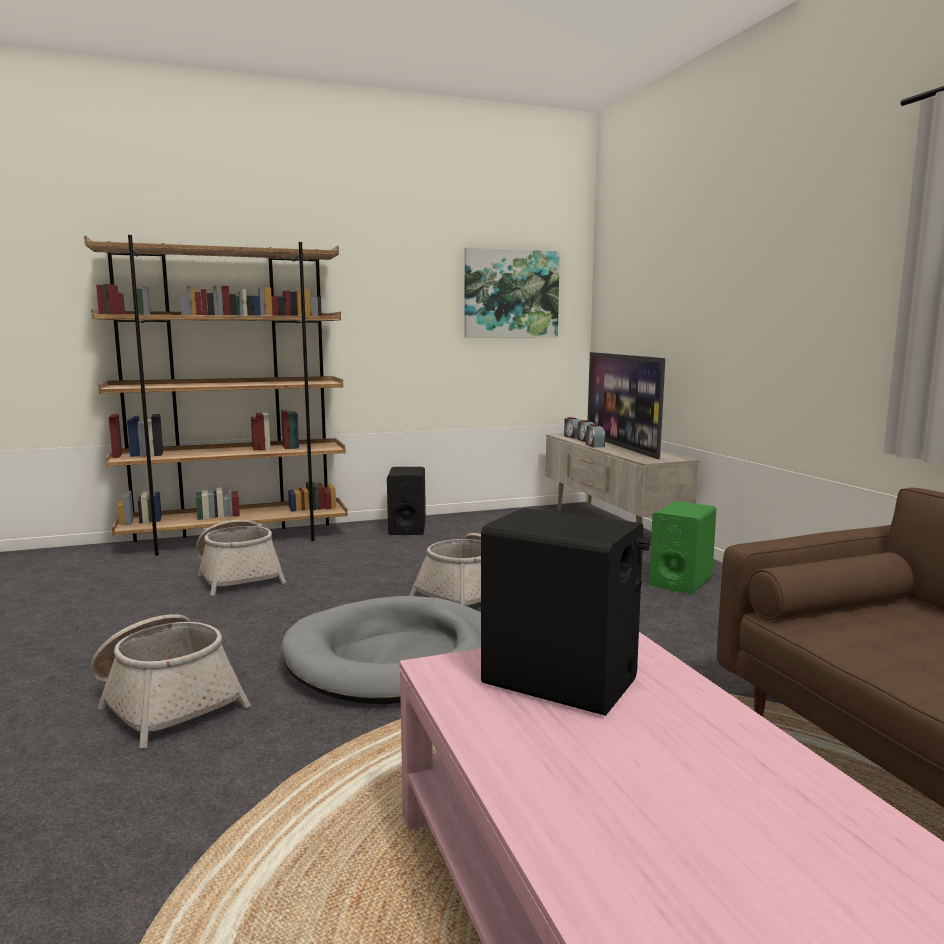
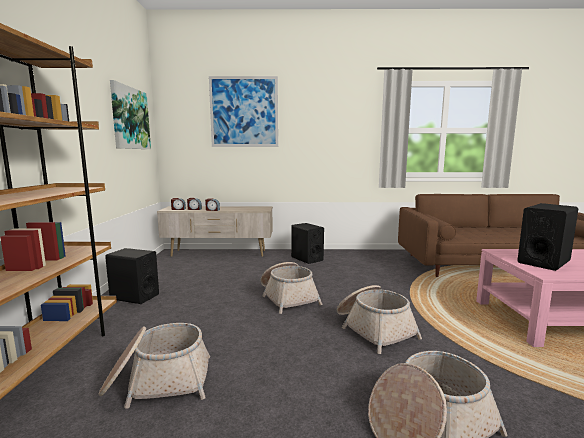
camera: 70 degrees left, 0 degrees up
grey dog bed [281,596,481,704] -> basket [337,285,422,354]
television [588,352,665,459] -> none
green speaker [649,501,716,594] -> black speaker [291,223,324,264]
none -> picture [209,76,278,147]

